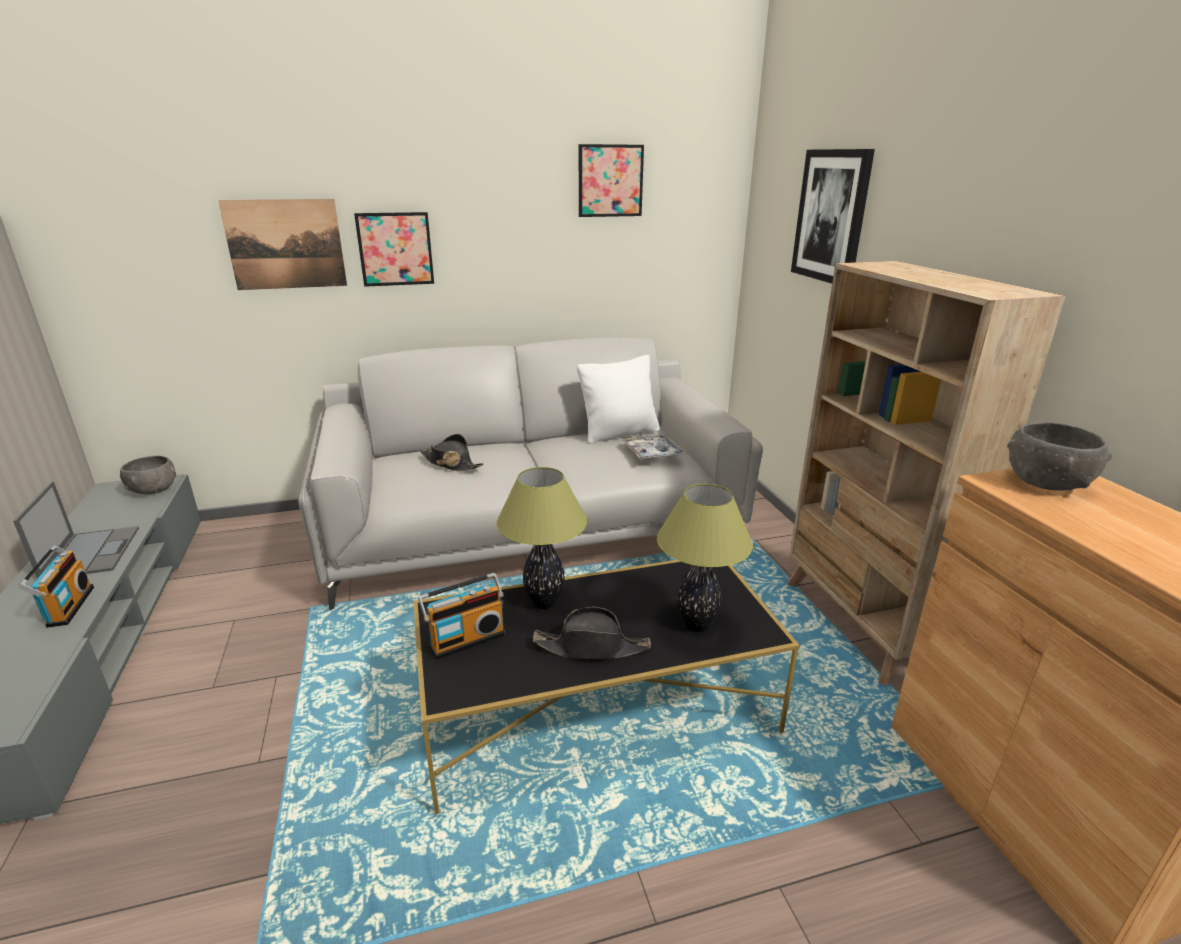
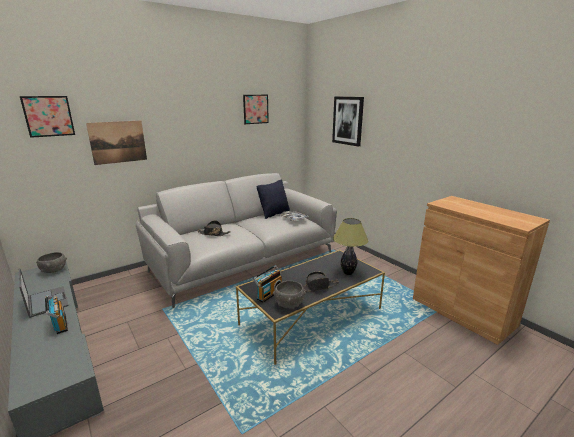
camera: 20 degrees left, 5 degrees down
picture [354,212,434,287] -> picture moved to [20,96,75,138]
table lamp [497,467,587,609] -> none
white pillow [577,355,660,444] -> black pillow [257,179,290,219]
beige bookcase [787,261,1066,686] -> none
grey bowl [1007,422,1112,491] -> grey bowl moved to [273,281,306,308]

